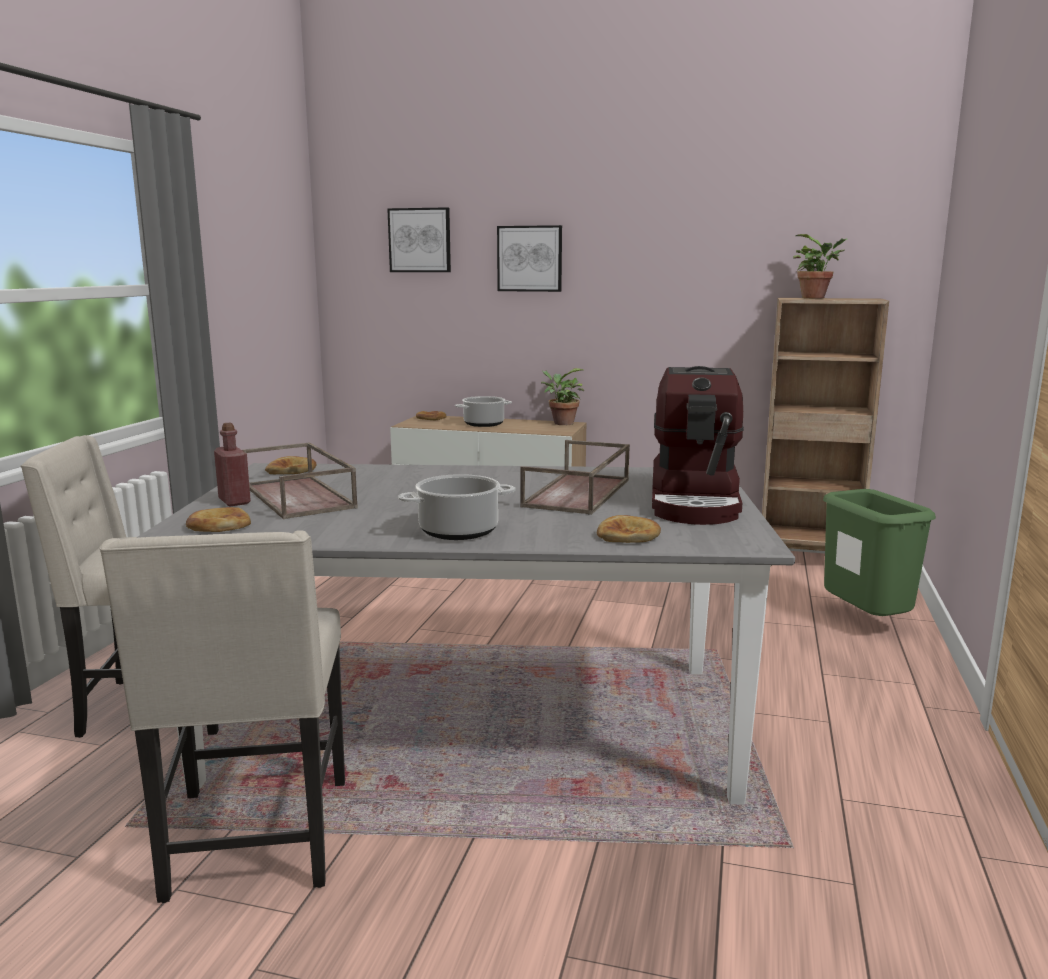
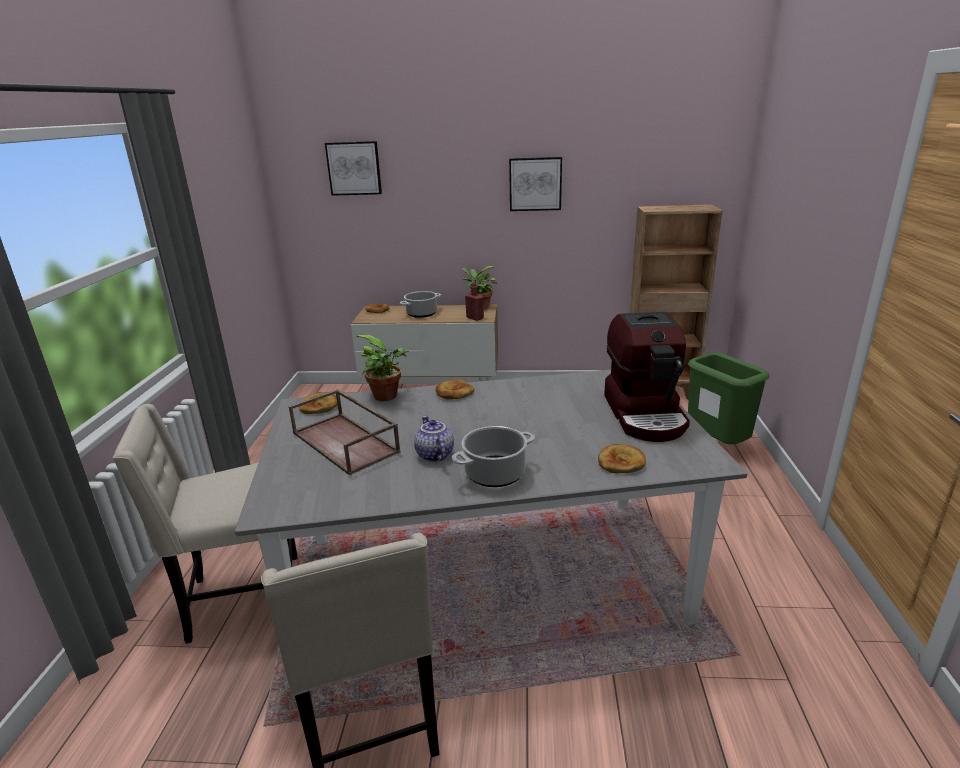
camera: 10 degrees left, 10 degrees up
bread [186,507,251,532] -> bread moved to [435,379,474,399]
red bottle [214,423,251,506] -> red bottle moved to [465,282,484,321]
picture [497,225,562,292] -> picture moved to [509,157,562,211]
brown tray [520,440,630,515] -> none
potted plant [793,234,848,298] -> potted plant moved to [356,334,408,401]
none -> teapot [414,416,454,462]

